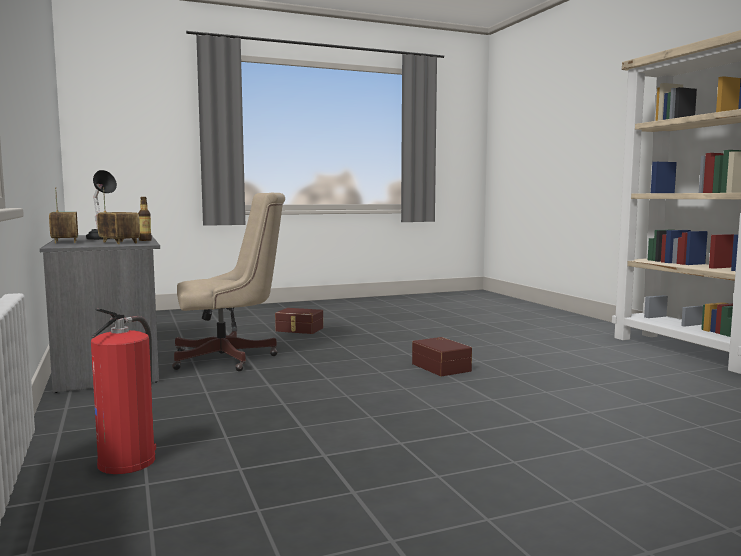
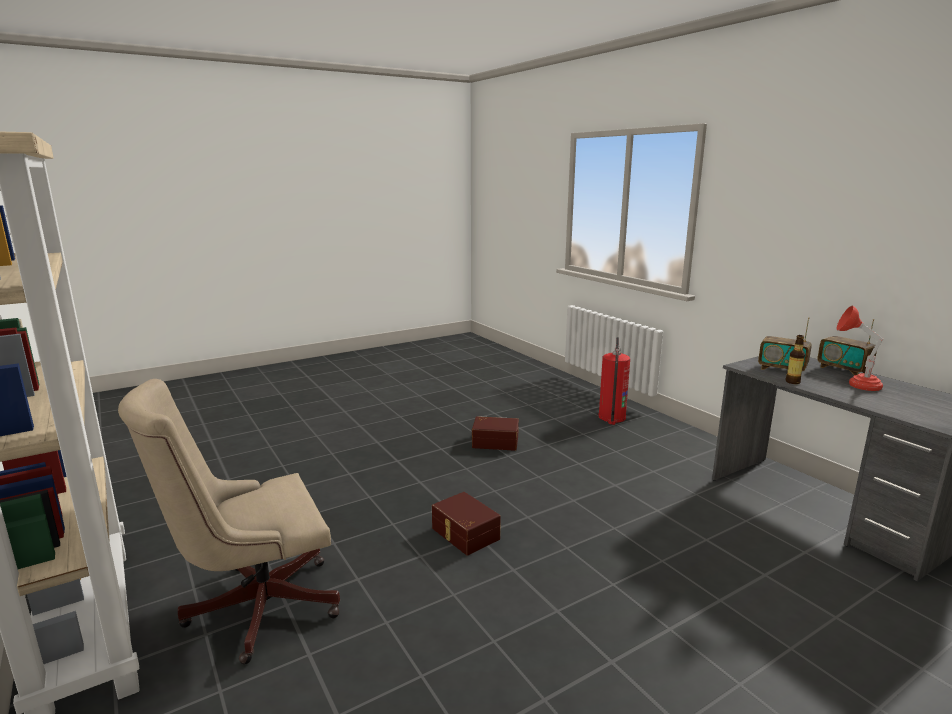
camera: 170 degrees right, 10 degrees up
black table lamp [86,170,117,240] -> red table lamp [836,306,883,391]
beige office chair [172,193,285,371] -> beige office chair moved to [118,379,340,665]
brown storage box [275,308,323,334] -> brown storage box moved to [472,416,519,451]

